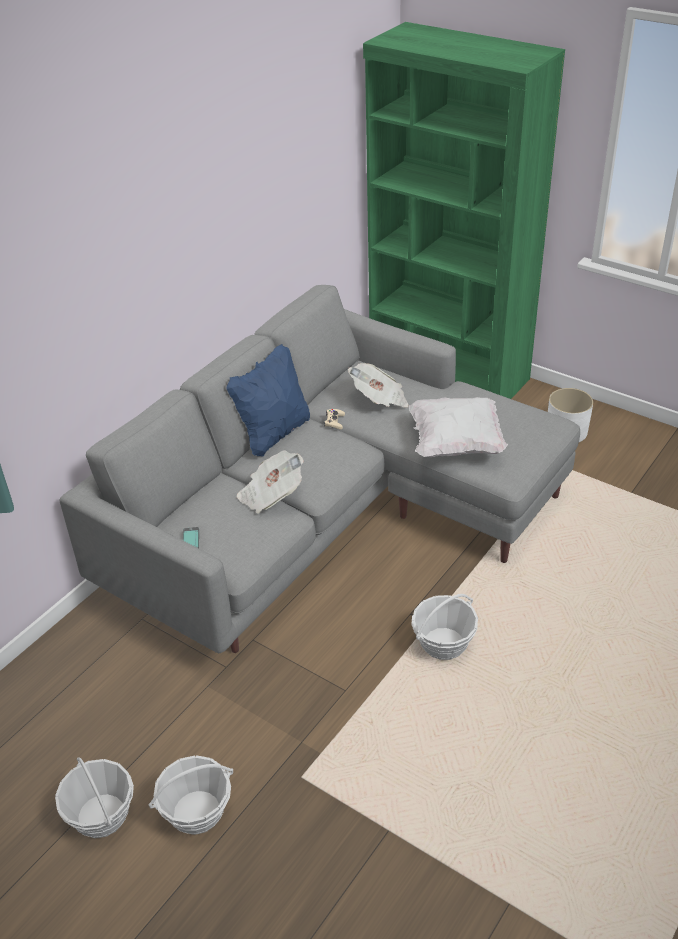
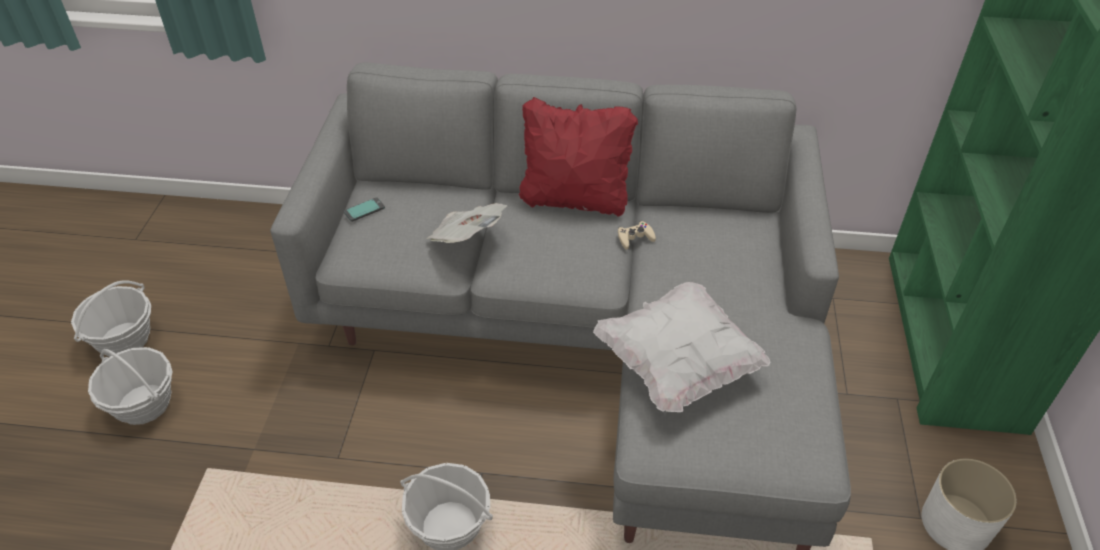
camera: 60 degrees right, 5 degrees up
blue pillow [226,344,310,456] -> red pillow [519,97,638,217]
newspaper [348,363,408,407] -> none

